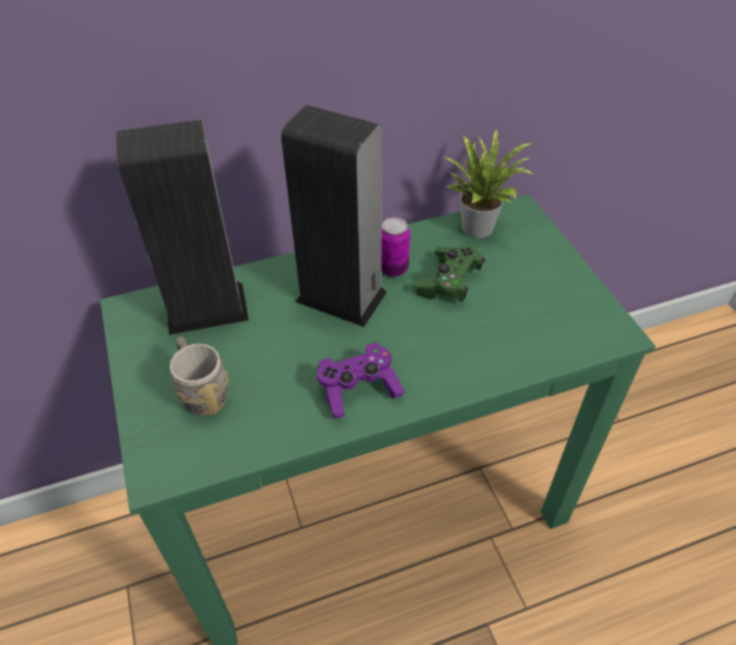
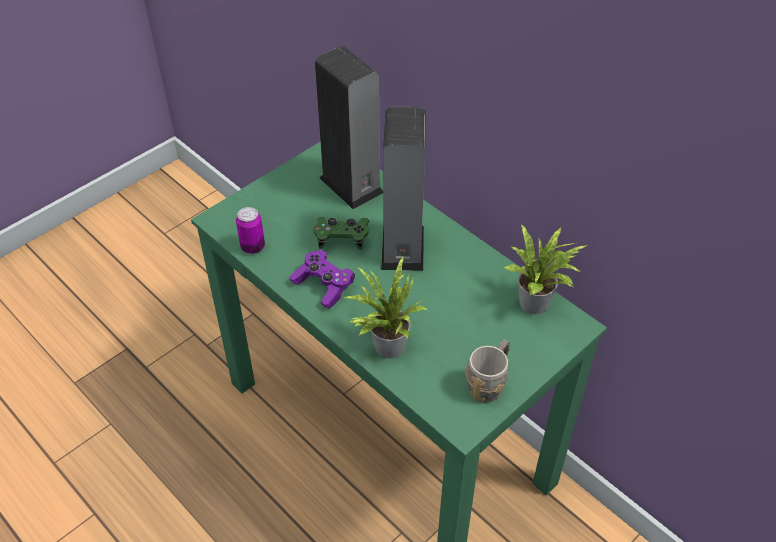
camera: 65 degrees right, 0 degrees up
grey mug [170,336,229,416] -> grey mug moved to [465,339,510,403]
can [381,217,410,277] -> can moved to [236,207,265,254]
green game controller [413,244,485,302] -> green game controller moved to [313,217,369,250]
none -> potted plant [344,255,428,358]

